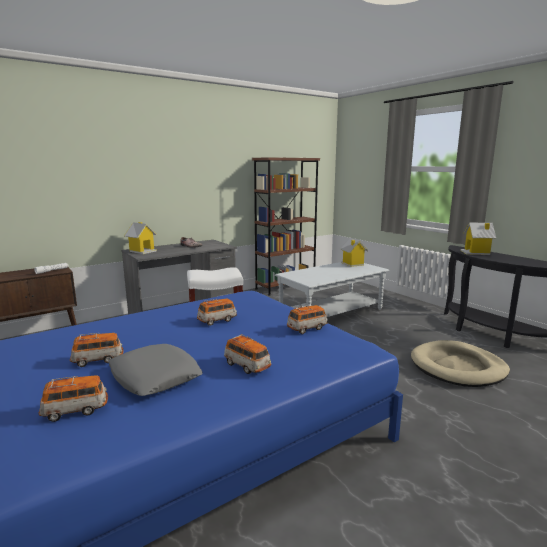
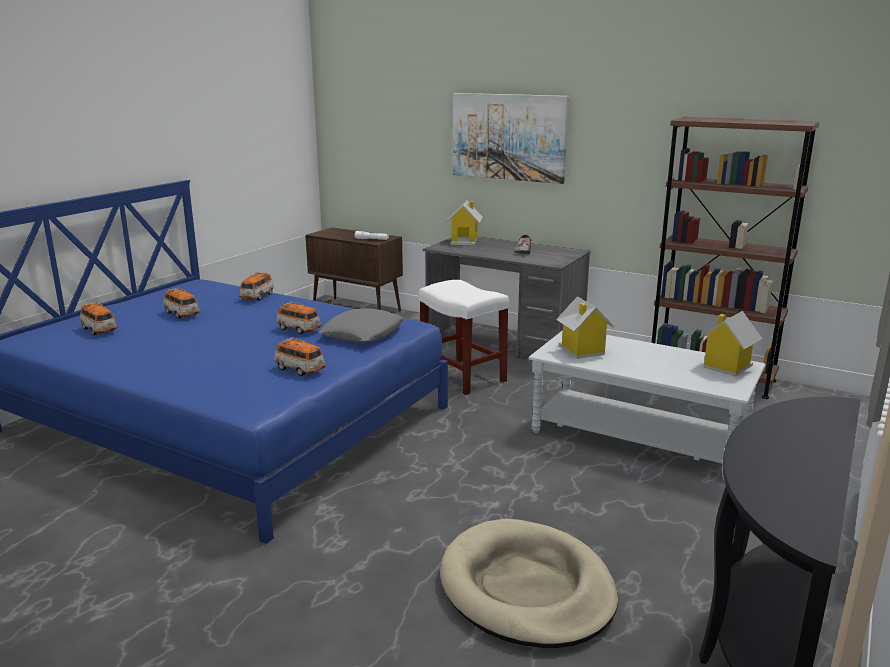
camera: 65 degrees right, 5 degrees up
grey pillow [108,344,203,396] -> grey pillow moved to [319,308,404,343]
toy car [224,334,271,374] -> toy car moved to [239,272,274,300]
toy house [460,223,496,255] -> toy house moved to [556,296,614,359]
none -> picture [453,93,569,184]

